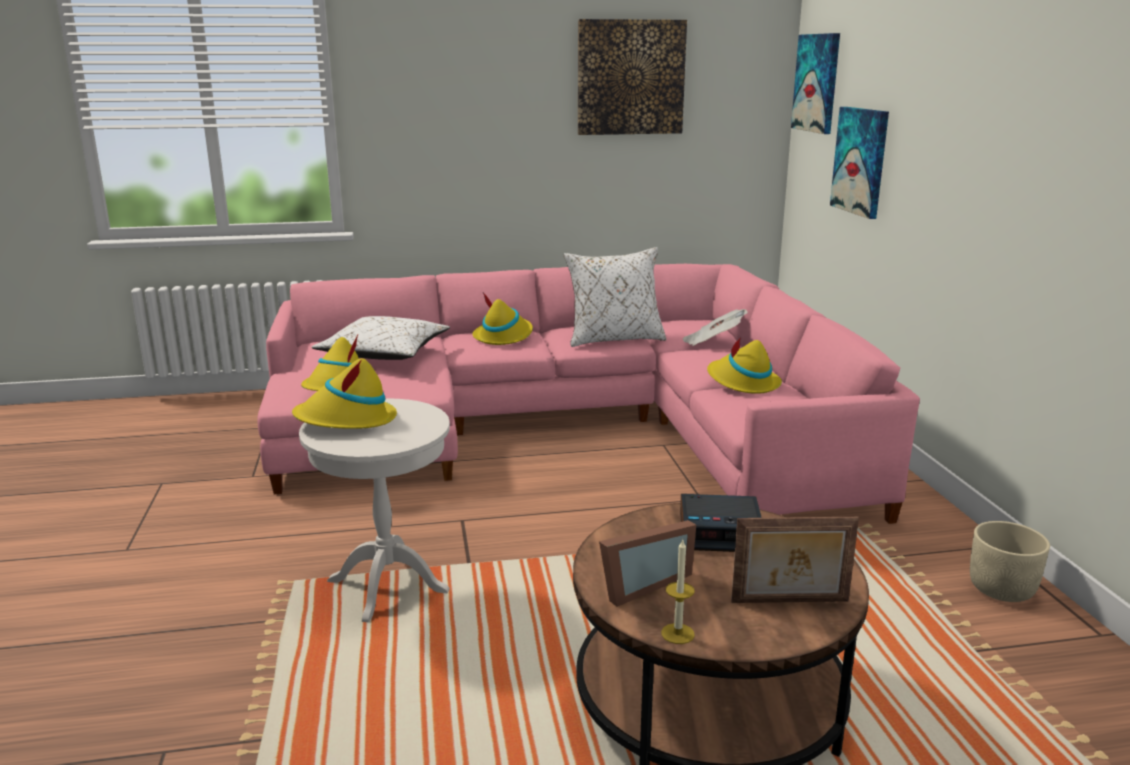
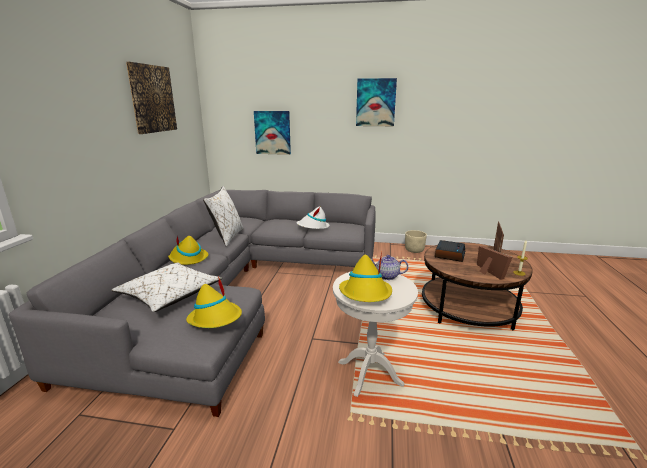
camera: 70 degrees left, 0 degrees up
pink sofa [257,264,920,524] -> grey sofa [9,190,376,417]
newspaper [682,309,748,346] -> none
yellow hat [707,337,782,394] -> white hat [297,207,330,229]
picture [791,33,840,134] -> picture moved to [356,78,397,126]
none -> teapot [371,255,408,280]

